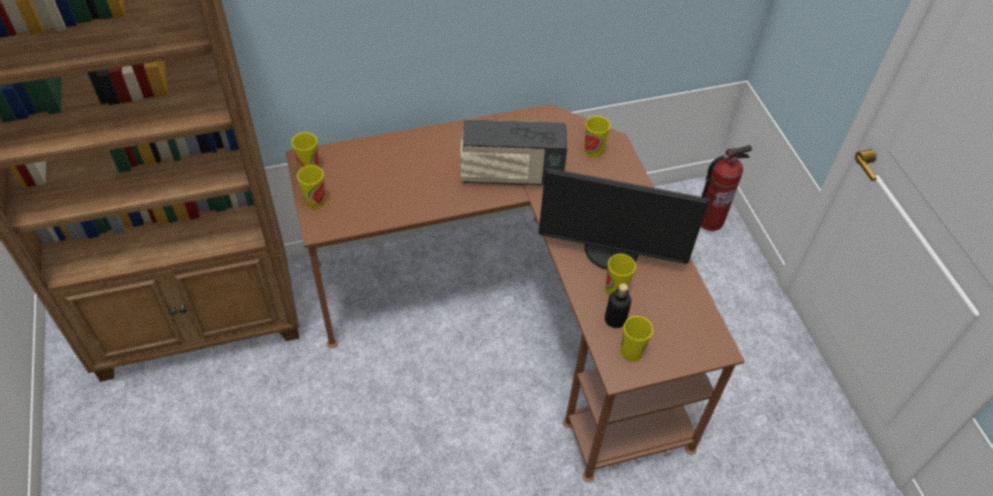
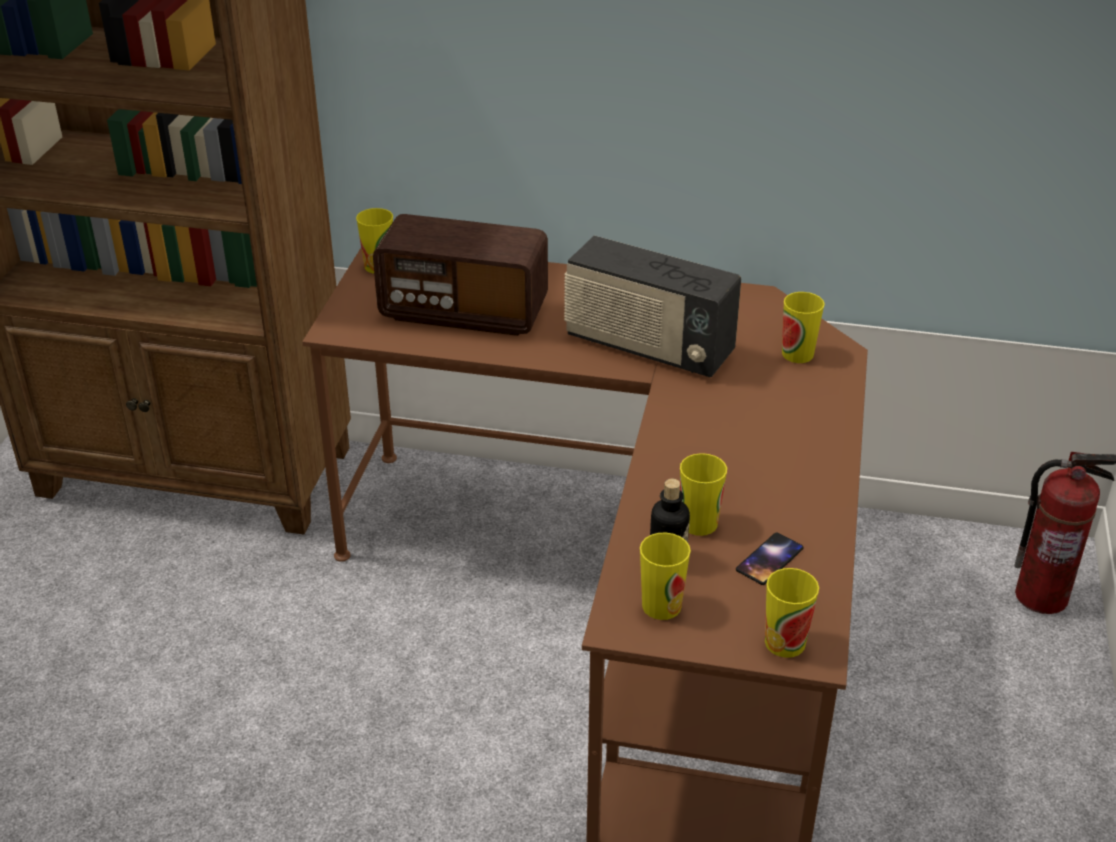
camera: 30 degrees right, 15 degrees down
cup [297,165,326,209] -> cup moved to [765,568,819,658]
monitor [538,168,709,270] -> none
none -> radio [373,214,548,336]
none -> phone [736,532,804,585]

